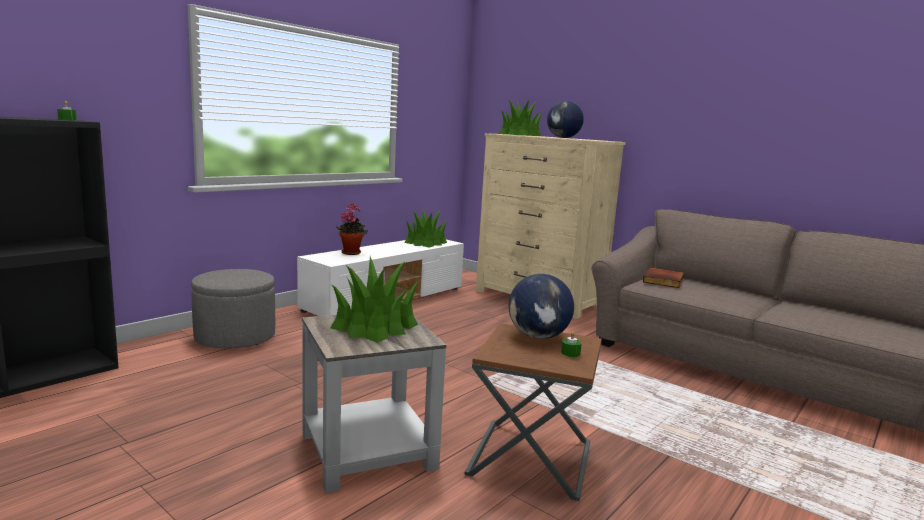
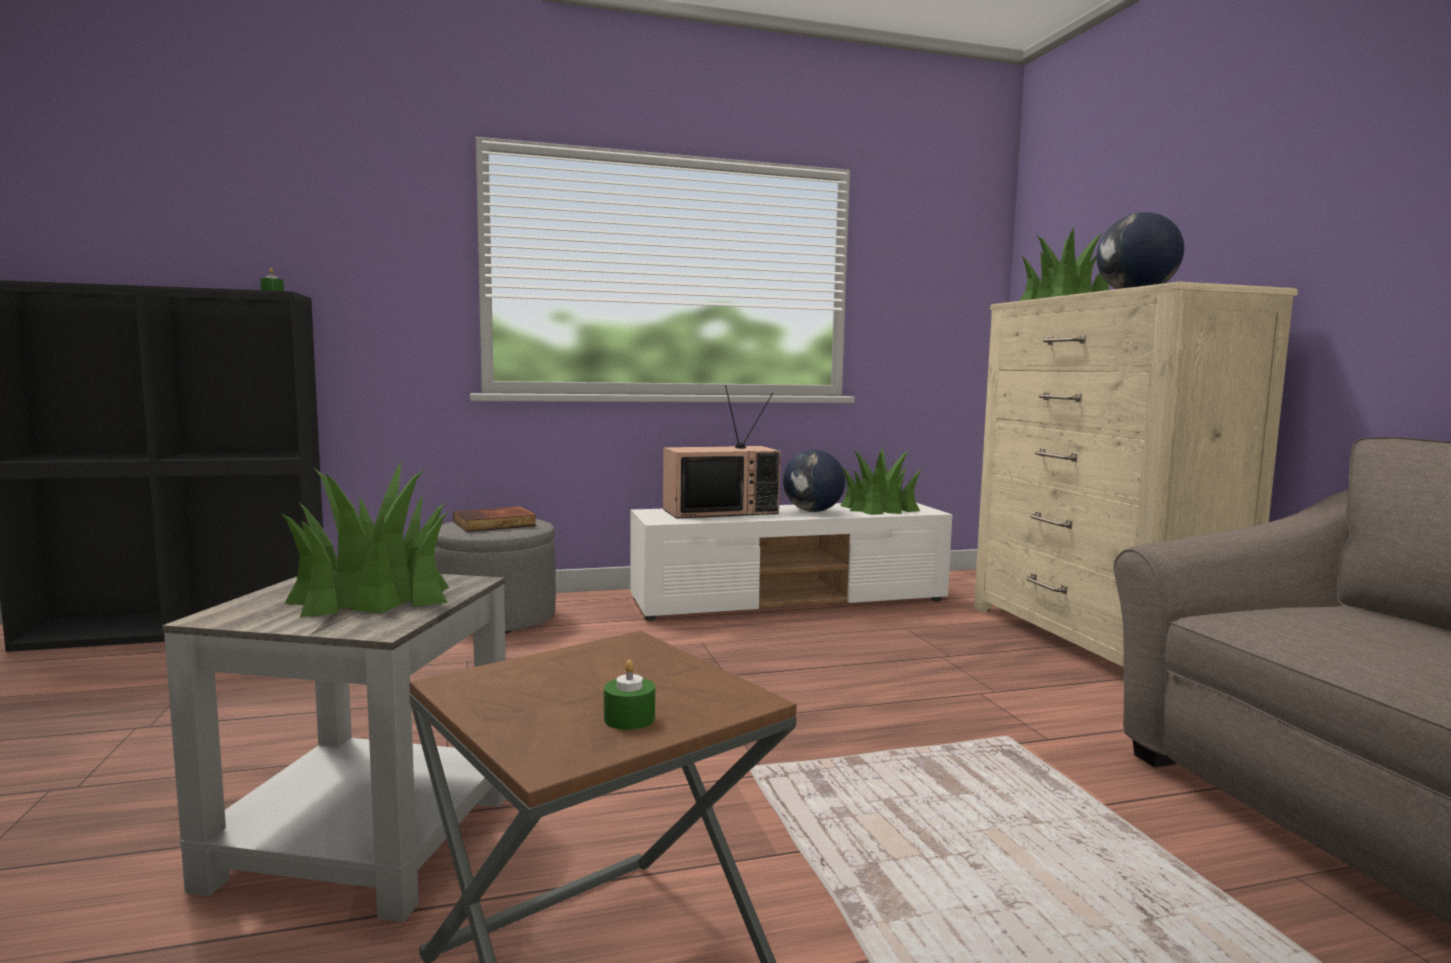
camera: 35 degrees right, 5 degrees down
potted plant [336,203,368,255] -> television [663,385,781,519]
globe [509,274,574,339] -> globe moved to [783,450,846,512]
book [643,268,684,288] -> book moved to [453,506,537,532]

